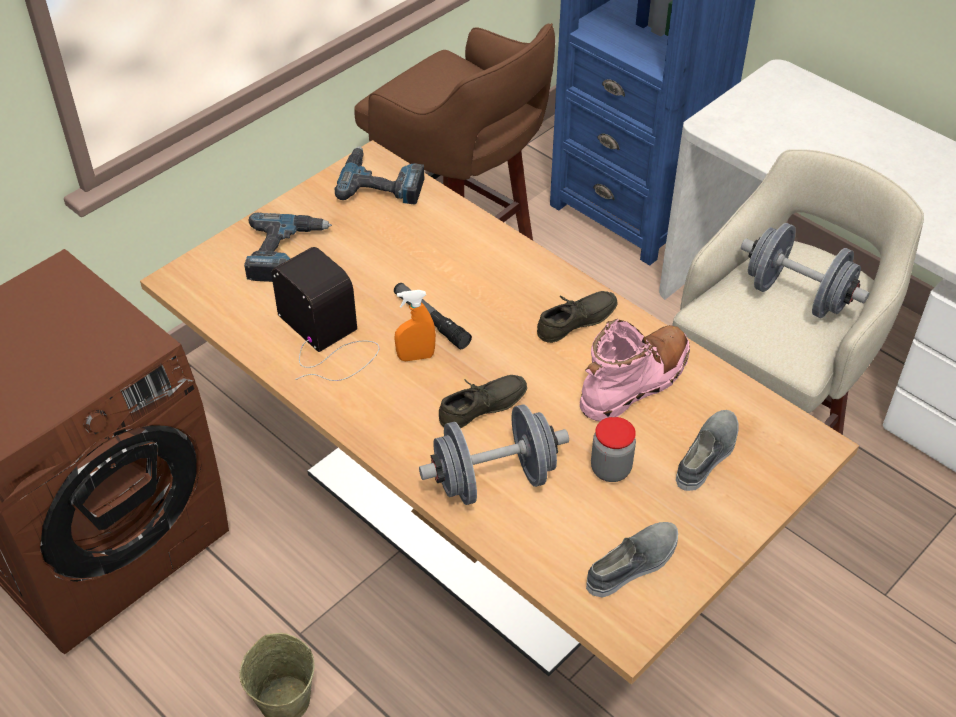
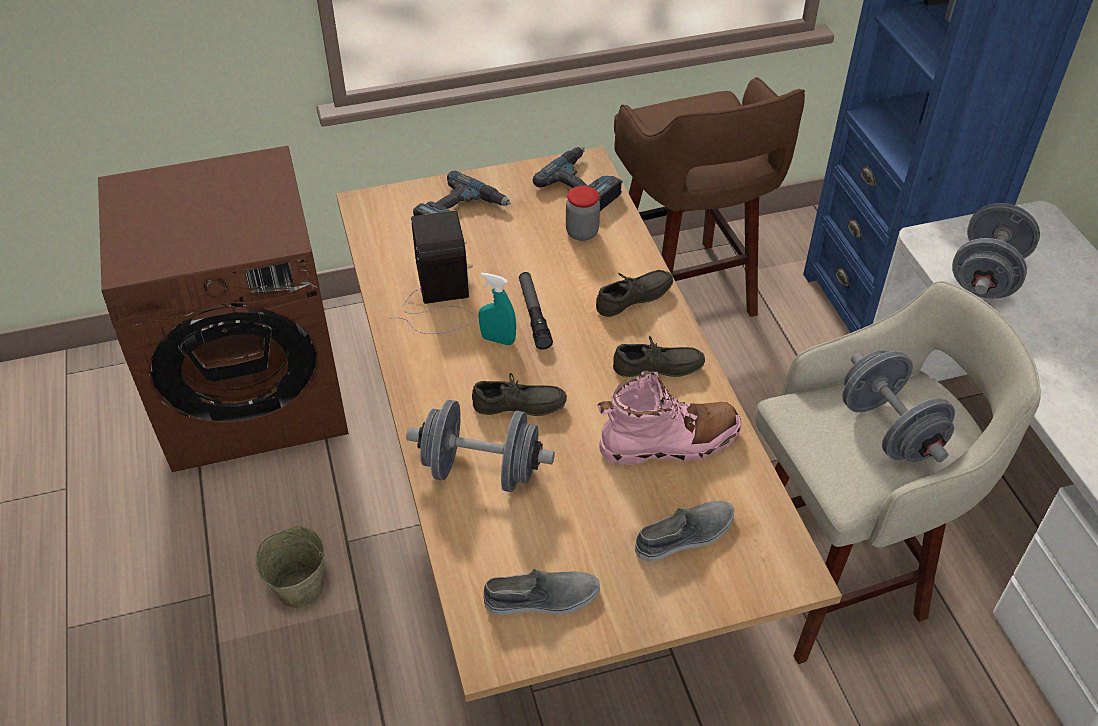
camera: 30 degrees right, 0 degrees up
orange spray bottle [394,290,436,361] -> turquoise spray bottle [479,273,516,346]
jar [591,417,636,482] -> jar moved to [566,186,600,241]
none -> grey shoe [596,270,673,317]
none -> grey dumbbell [952,203,1040,299]

